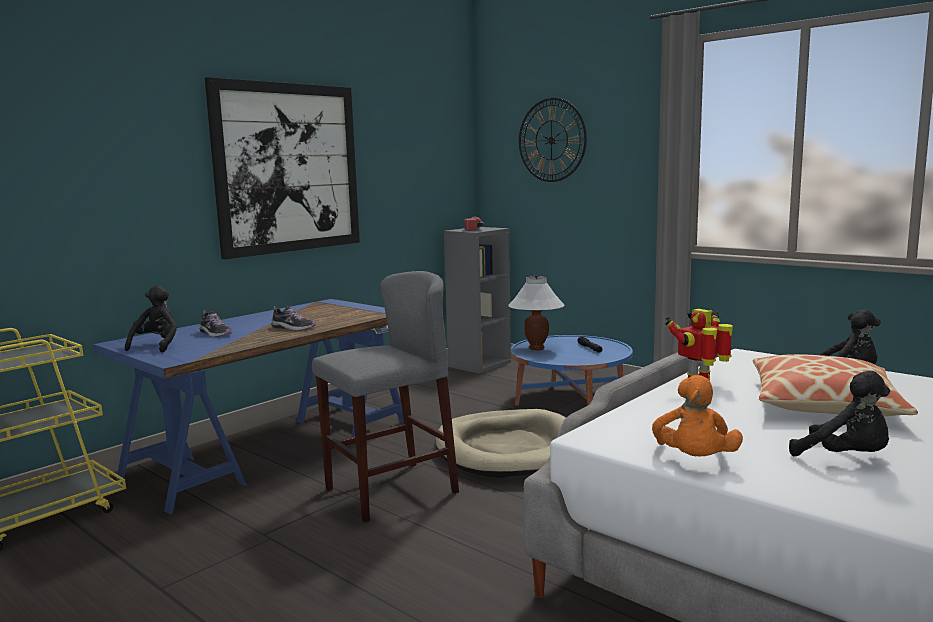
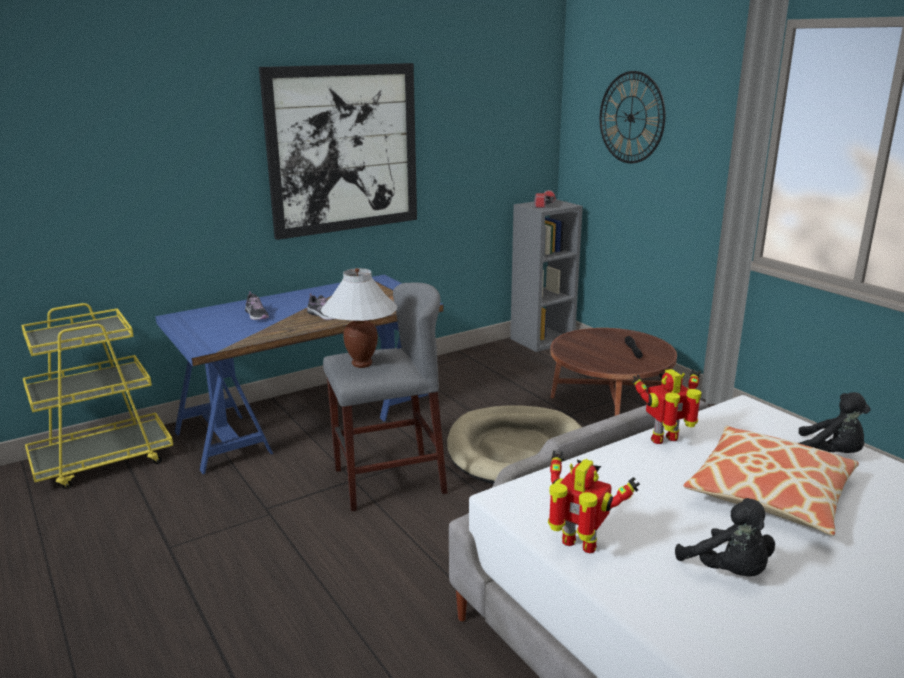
camera: 15 degrees right, 10 degrees up
black plush toy [125,285,177,352] -> none
white table lamp [508,275,565,350] -> white table lamp moved to [321,268,397,368]
blue coffee table [510,335,633,406] -> brown coffee table [550,328,677,416]
orange plush toy [652,375,743,457] -> toy robot [548,451,640,553]

